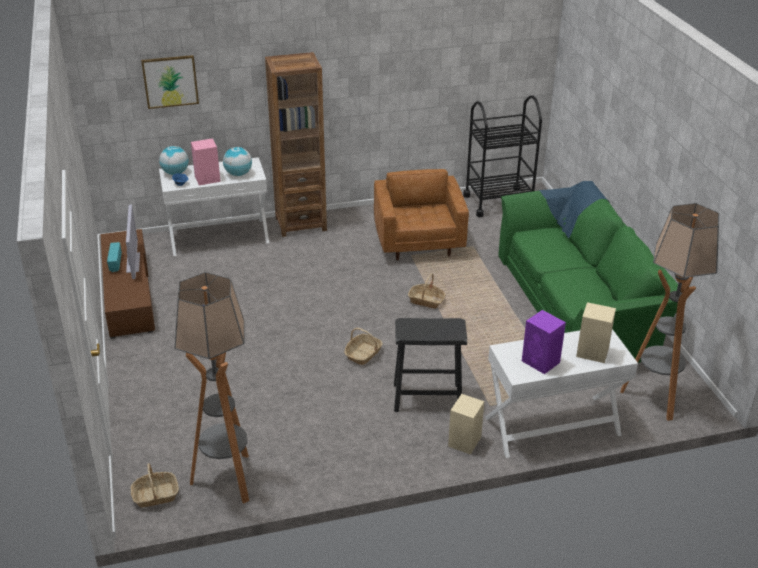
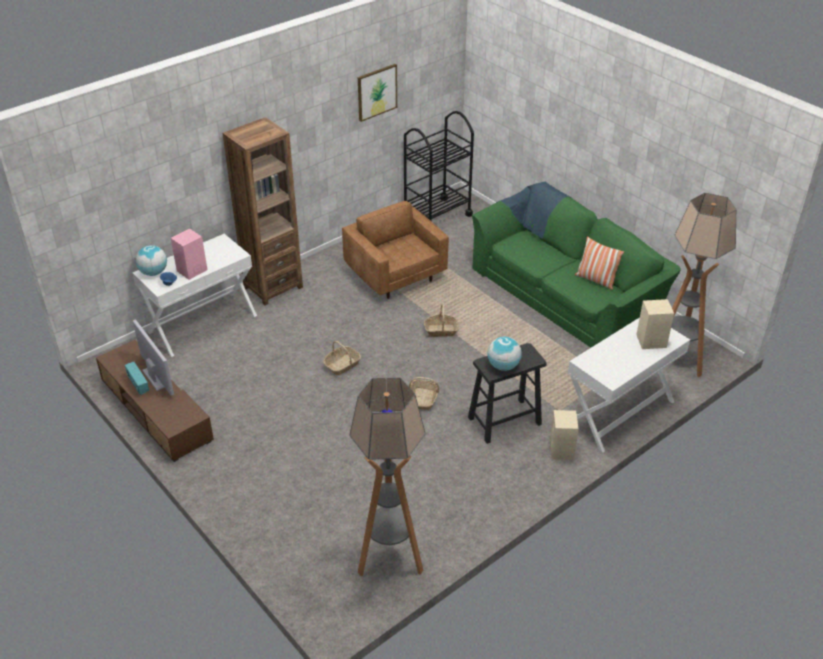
camera: 25 degrees left, 5 degrees up
basket [131,463,179,507] -> basket moved to [323,341,361,375]
picture [141,55,199,109] -> picture moved to [358,64,397,122]
globe [223,147,252,176] -> globe moved to [488,337,522,371]
purple speaker [522,310,566,374] -> none
none -> pillow [575,236,624,290]

